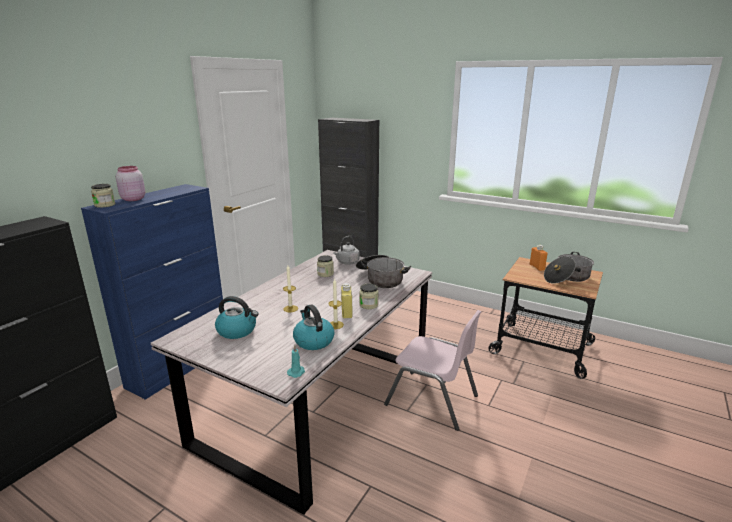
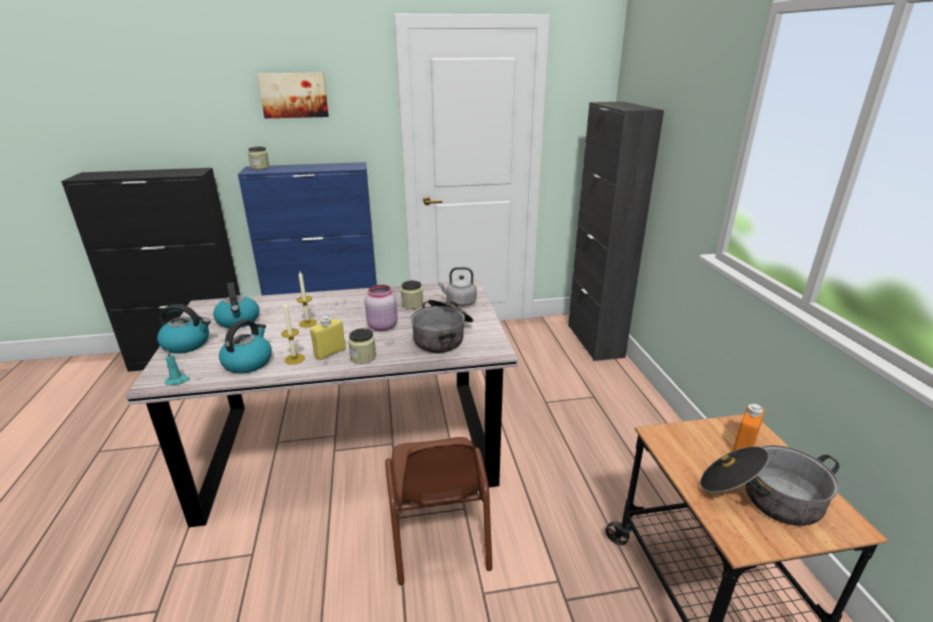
camera: 50 degrees right, 5 degrees up
pink jar [116,166,145,201] -> pink jar moved to [365,285,398,331]
pink chair [384,310,481,431] -> brown chair [385,437,493,585]
none -> kettle [157,304,211,354]
none -> picture [257,73,329,118]

